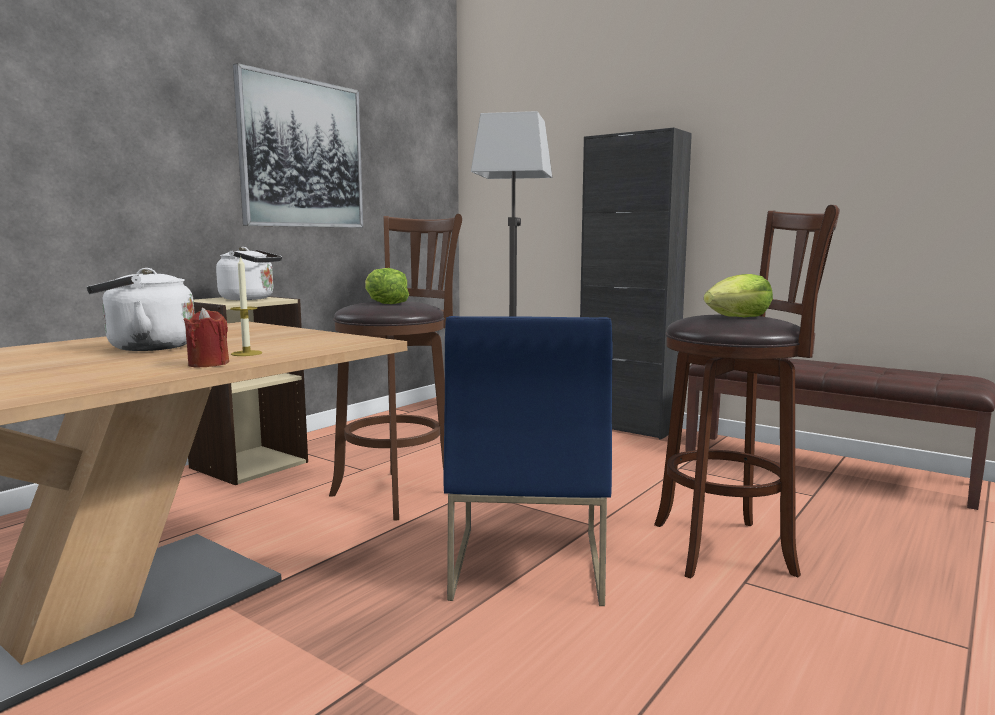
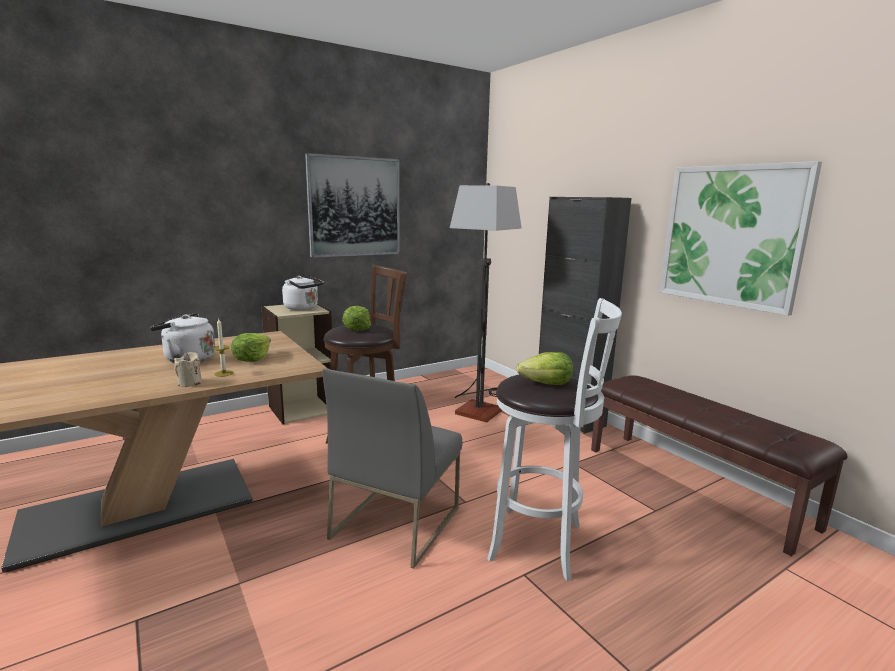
camera: 20 degrees right, 5 degrees up
red candle [183,308,229,368] -> beige candle [174,352,202,387]
blue chair [444,316,612,606] -> grey chair [322,368,462,569]
brown stool [654,205,840,579] -> white stool [487,298,622,581]
none -> lettuce [231,333,271,362]
none -> picture [660,161,822,316]

